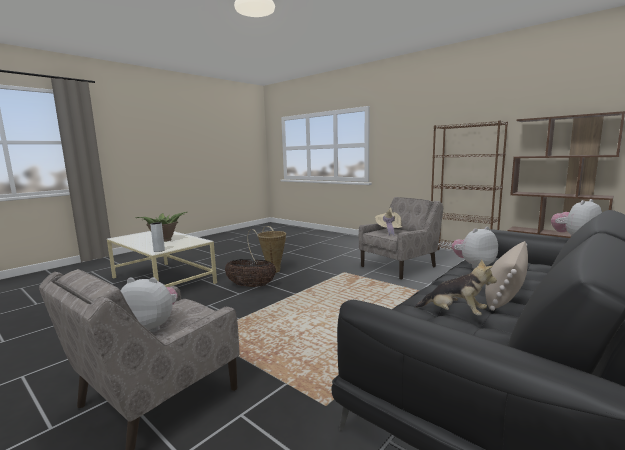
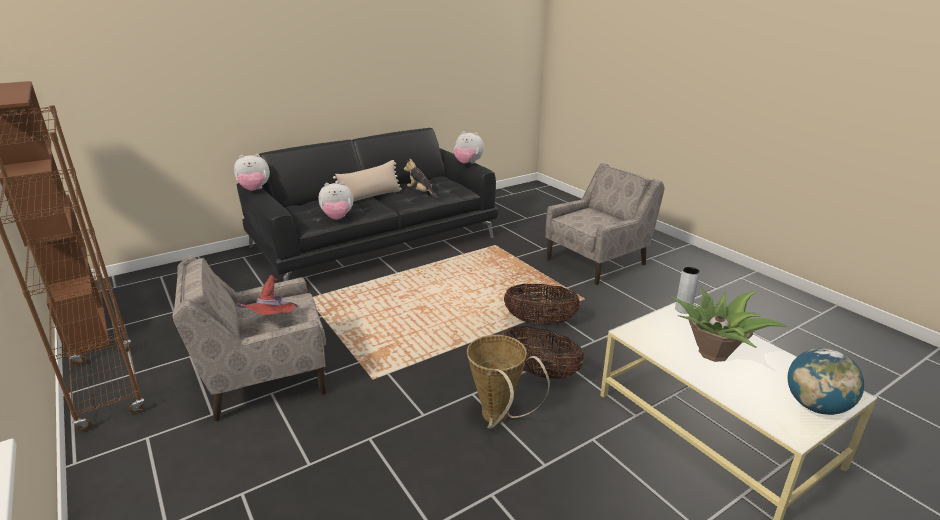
camera: 165 degrees left, 15 degrees up
plush toy [121,278,177,332] -> plush toy moved to [454,131,484,164]
beige hat [375,208,402,236] -> red hat [235,275,298,315]
none -> basket [504,284,580,325]
none -> globe [788,348,864,415]

